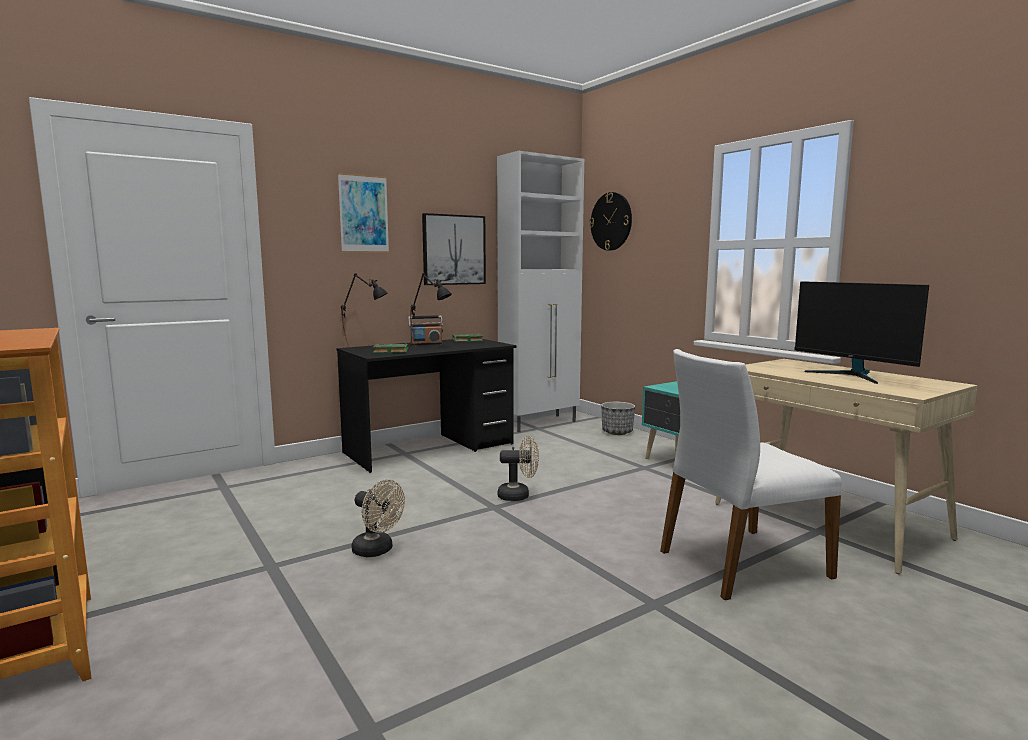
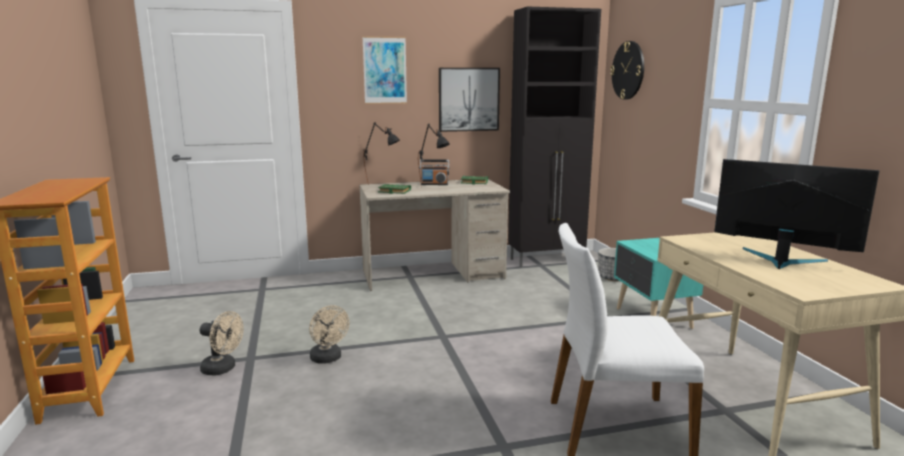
camera: 20 degrees right, 5 degrees up
black desk [337,339,516,473] -> beige desk [359,179,510,291]
white cabinet [497,151,584,433] -> black cabinet [508,6,601,268]
beige fan [498,436,539,501] -> beige fan moved to [200,311,244,375]
monitor [794,281,929,384] -> monitor turned 135 degrees clockwise [714,159,879,269]

